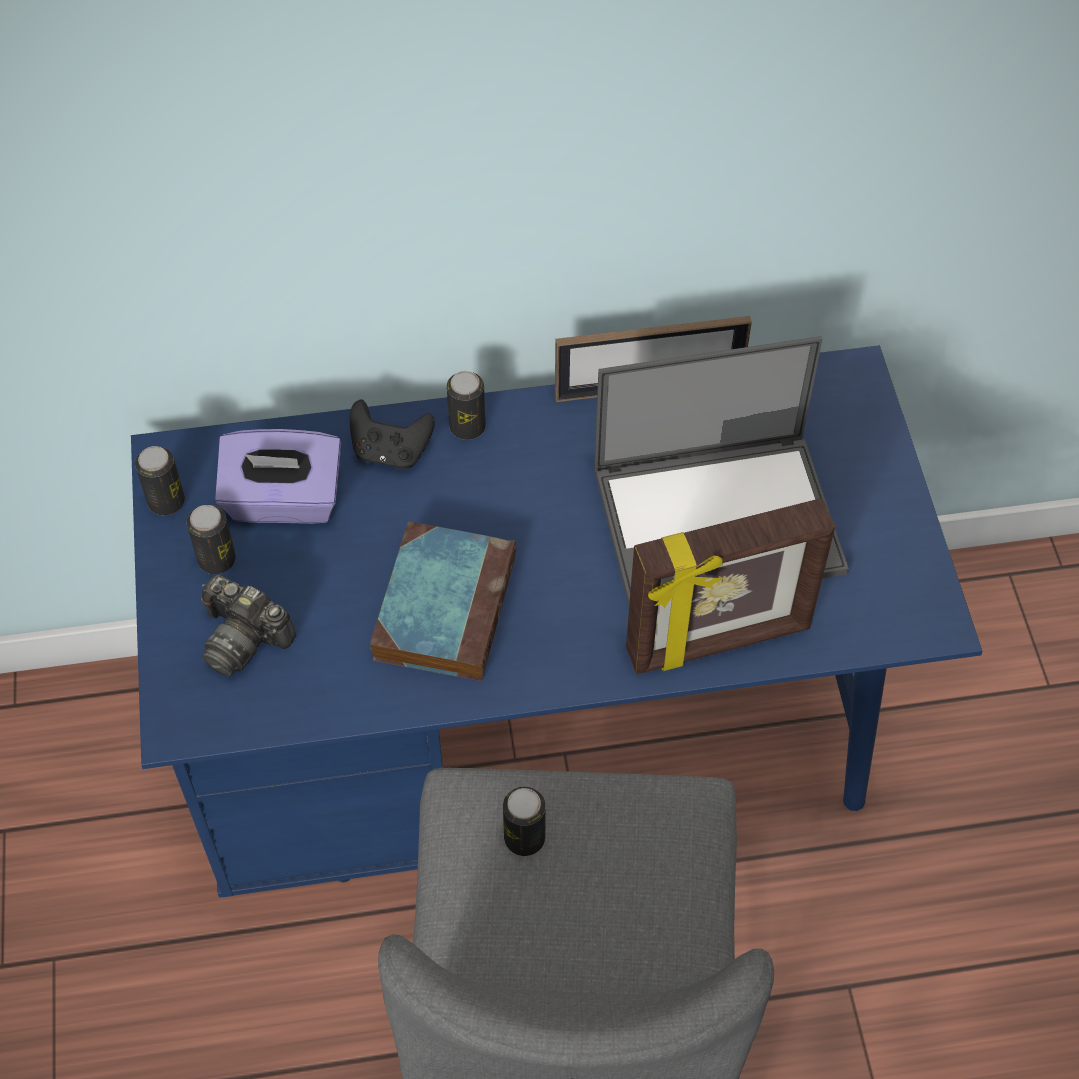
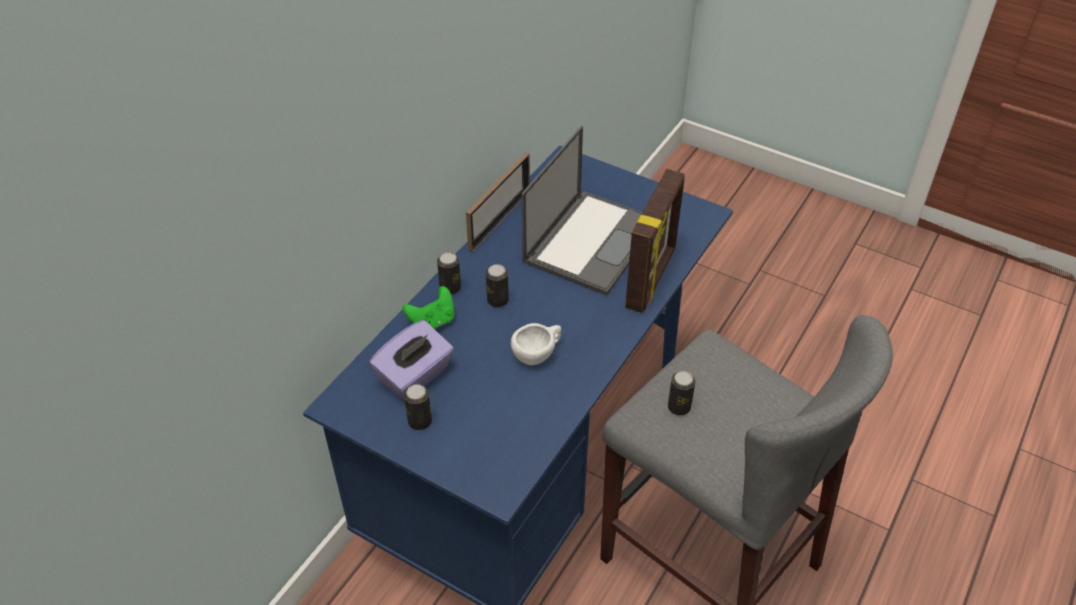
camera: 50 degrees left, 10 degrees down
can [135,446,185,515] -> can moved to [486,264,509,307]
camera [201,575,296,677] -> none
black game controller [350,399,435,469] -> green game controller [403,286,454,329]
book [370,521,516,681] -> white cup [511,323,561,365]

